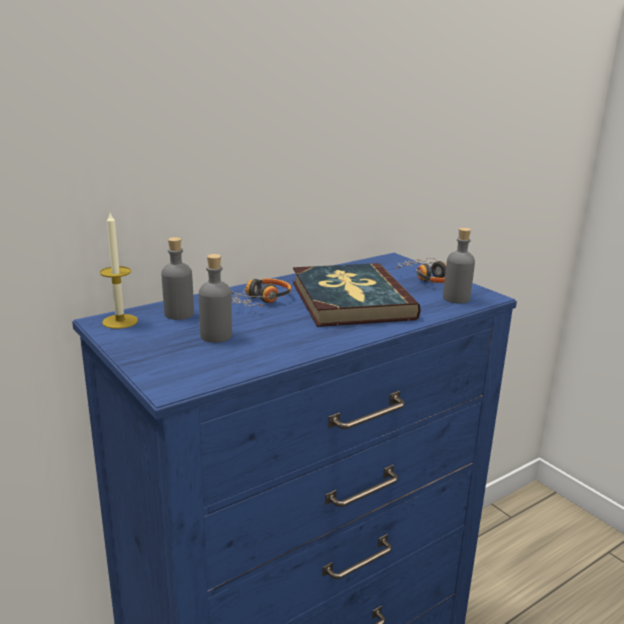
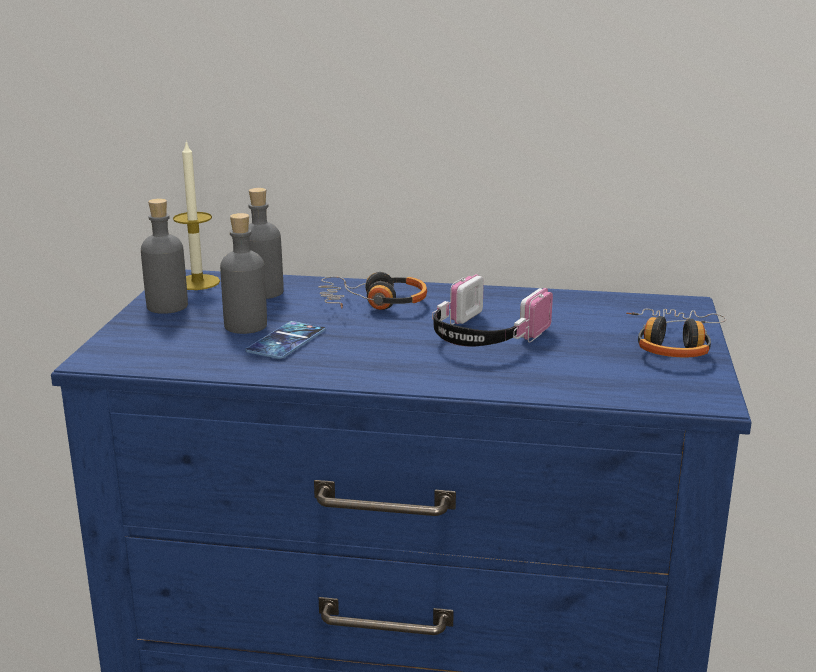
camera: 45 degrees right, 0 degrees up
book [293,263,421,327] -> headphones [432,274,553,347]
grey bottle [443,228,475,304] -> grey bottle moved to [141,198,188,314]
none -> phone [246,321,325,359]

